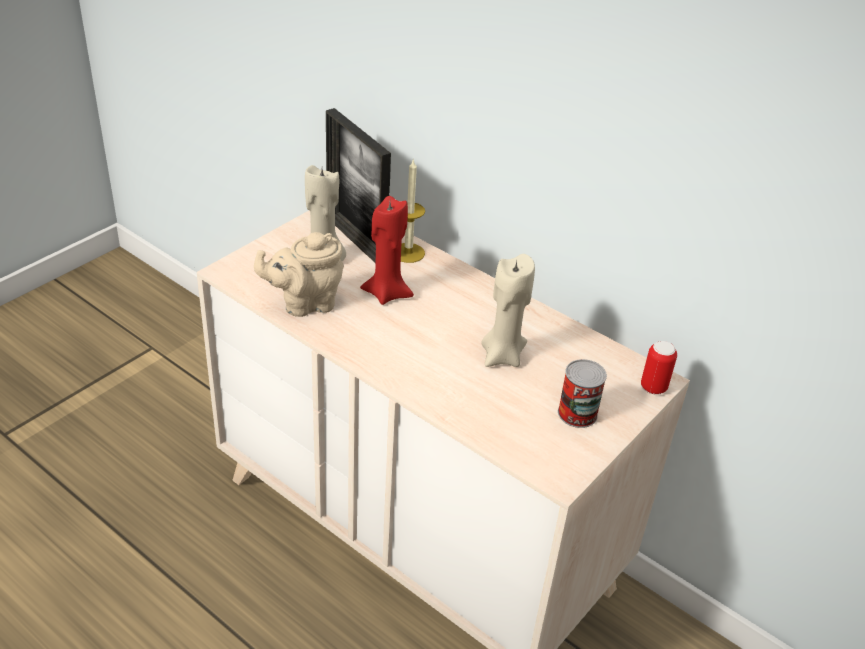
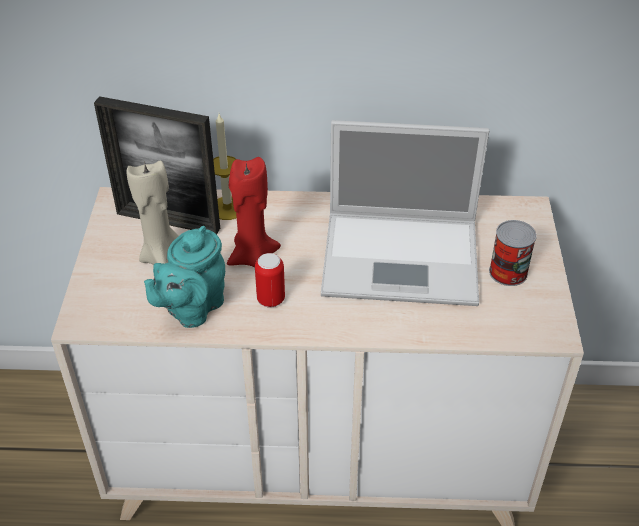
camera: 35 degrees left, 5 degrees up
beige teapot [254,232,344,317] -> turquoise teapot [144,226,225,328]
beige candle [482,254,535,367] -> laptop [321,120,489,306]
can [641,341,677,395] -> can moved to [255,253,285,308]

